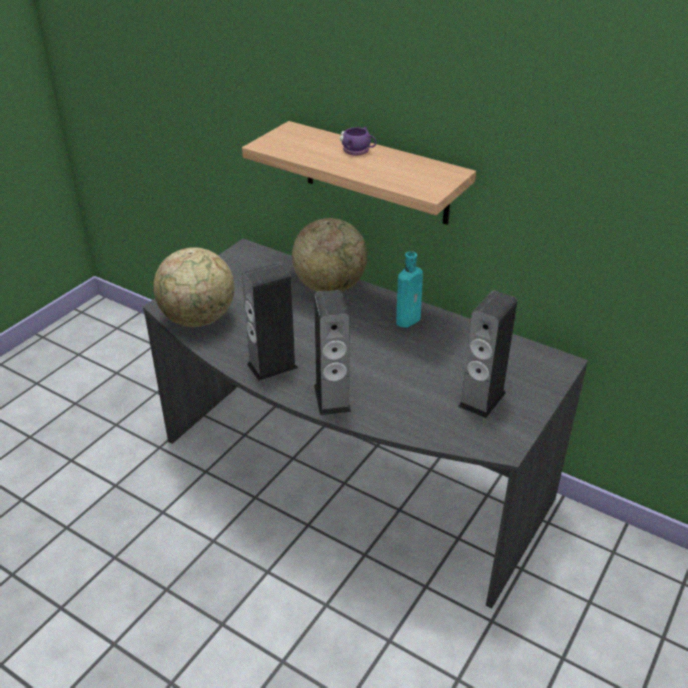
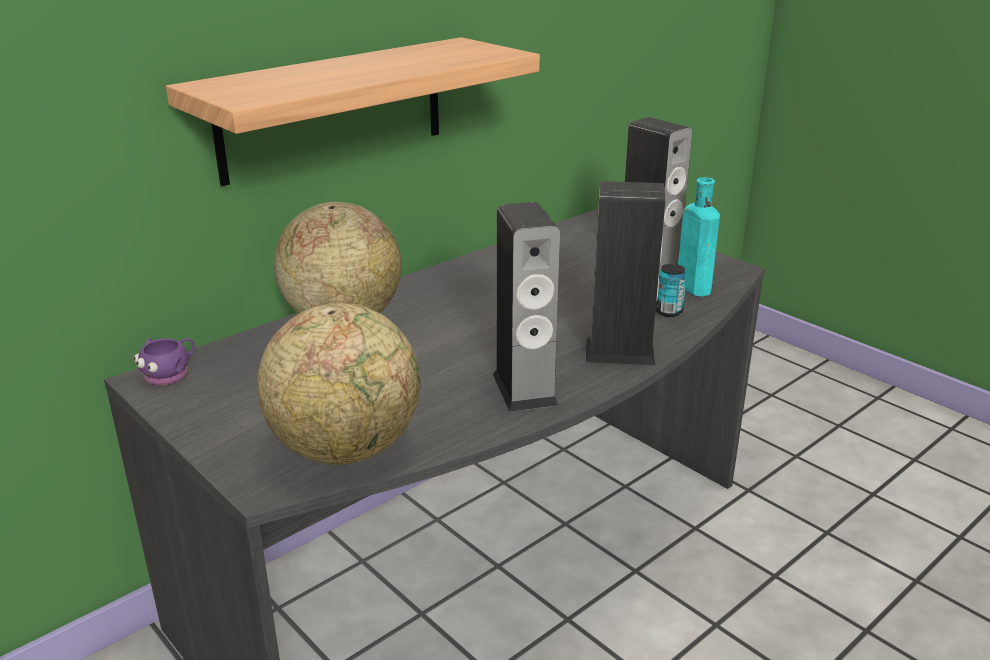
camera: 75 degrees left, 10 degrees down
purple mug [340,127,377,156] -> purple mug moved to [134,338,195,386]
turquoise bottle [396,251,423,328] -> turquoise bottle moved to [678,178,720,297]
none -> can [656,264,687,317]

